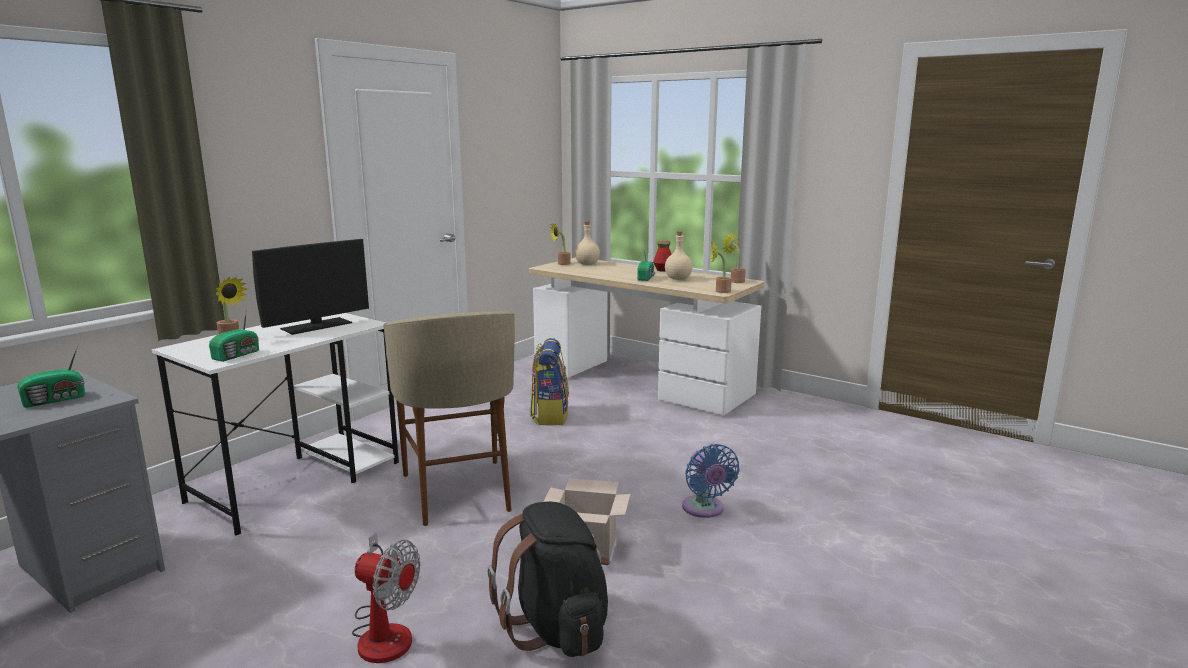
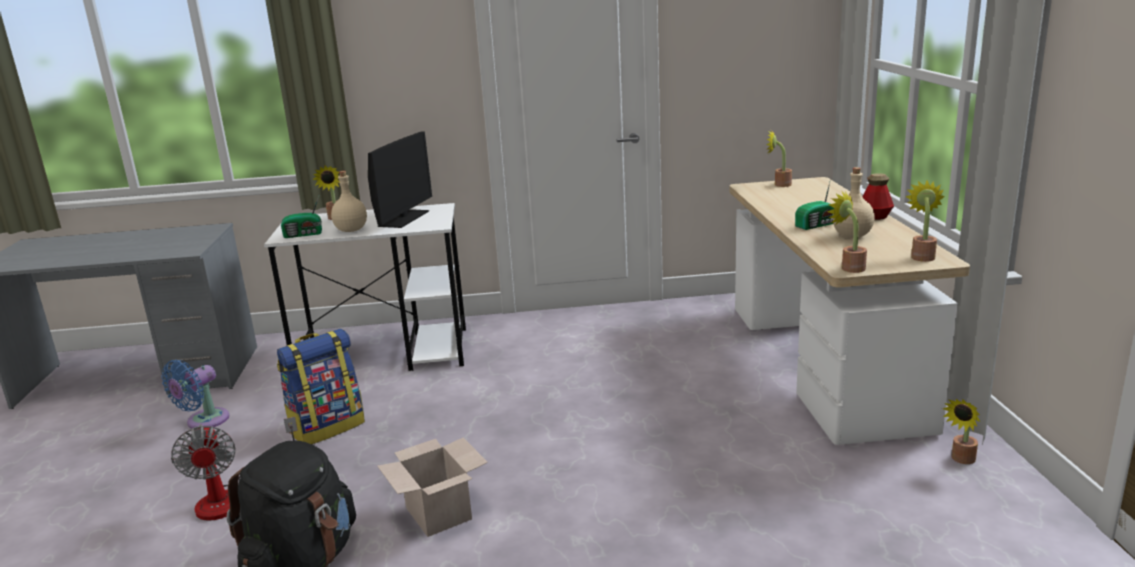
camera: 50 degrees right, 5 degrees up
radio [17,343,85,408] -> none
monitor [252,239,369,335] -> monitor turned 75 degrees counterclockwise [368,132,432,228]
beige stool [384,311,515,526] -> none
backpack [530,338,569,425] -> backpack moved to [277,329,365,444]
beige bottle [575,221,600,265] -> beige bottle moved to [331,171,367,232]
blue fan [682,444,740,518] -> blue fan moved to [161,360,229,429]
none -> potted plant [943,399,980,464]

